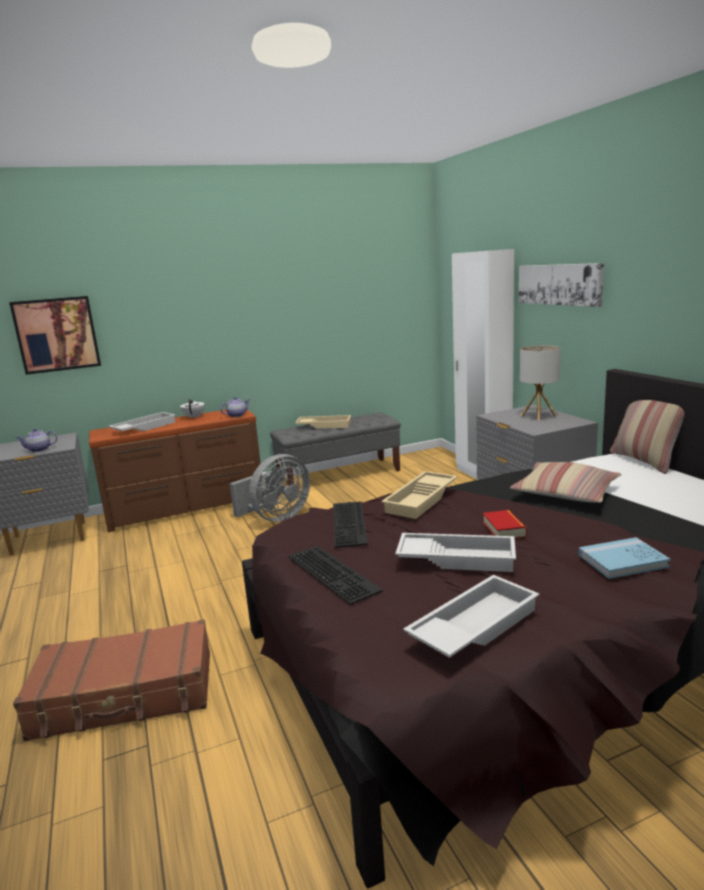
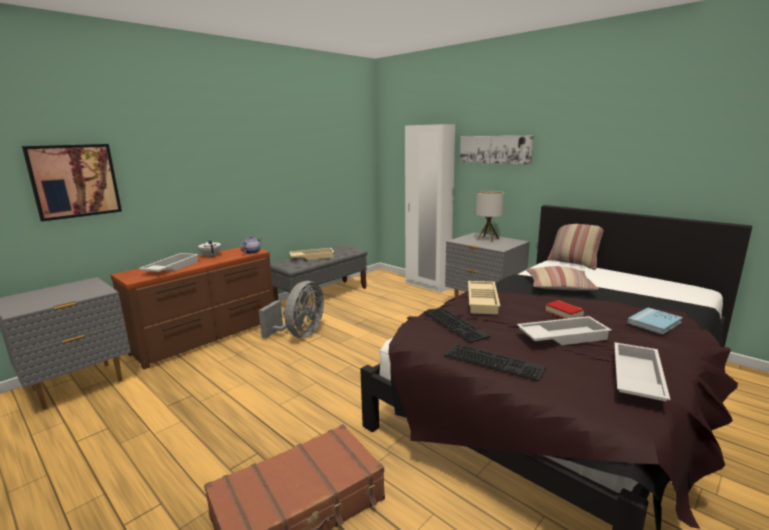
camera: 25 degrees left, 0 degrees up
teapot [16,429,57,452] -> none

